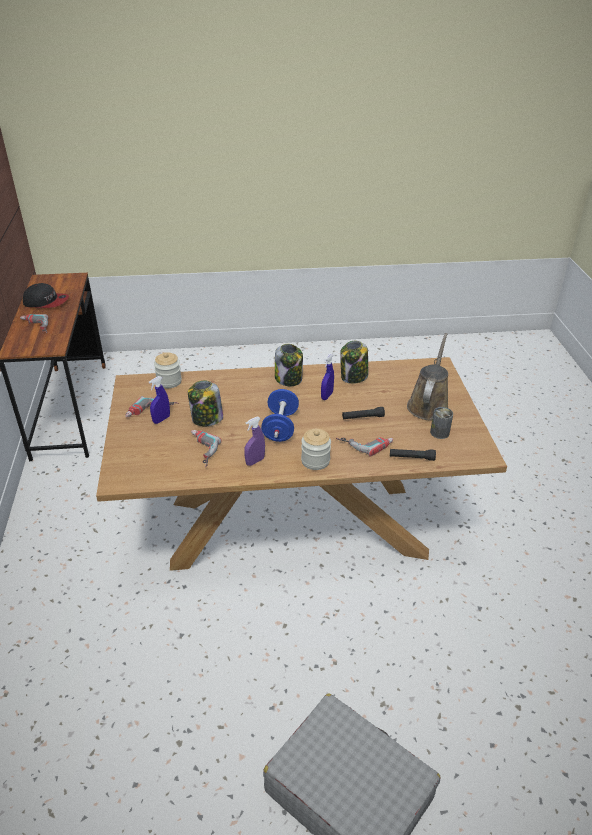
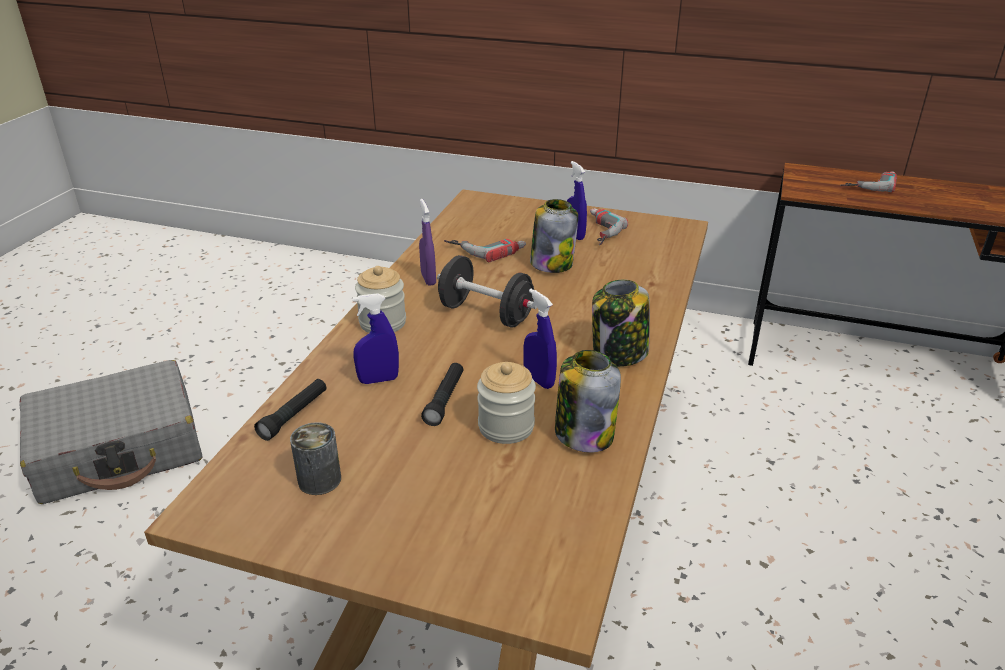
camera: 115 degrees right, 5 degrees down
cap [23,283,69,308] -> none
jar [154,352,182,388] -> jar moved to [477,362,536,444]
blue dumbbell [261,389,299,442] -> black dumbbell [437,255,537,328]
power drill [336,437,393,457] -> blue spray bottle [353,293,399,384]
brown watering can [407,333,448,420] -> none

